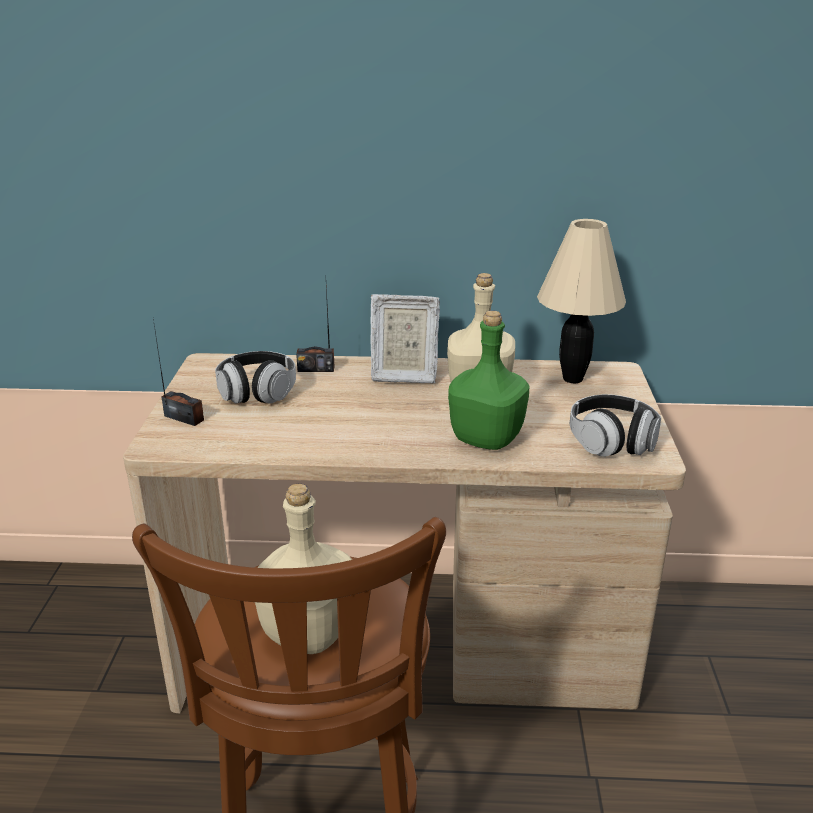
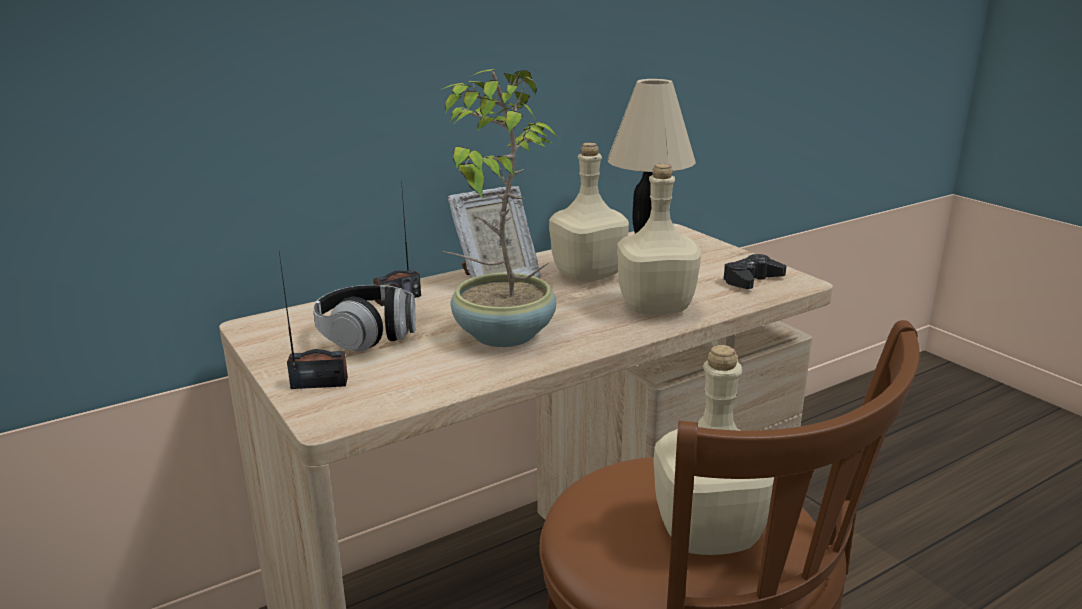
camera: 35 degrees left, 5 degrees down
green bottle [448,310,530,450] -> beige bottle [617,164,701,315]
headphones [569,394,661,457] -> black game controller [723,254,786,289]
none -> potted plant [440,69,559,347]

